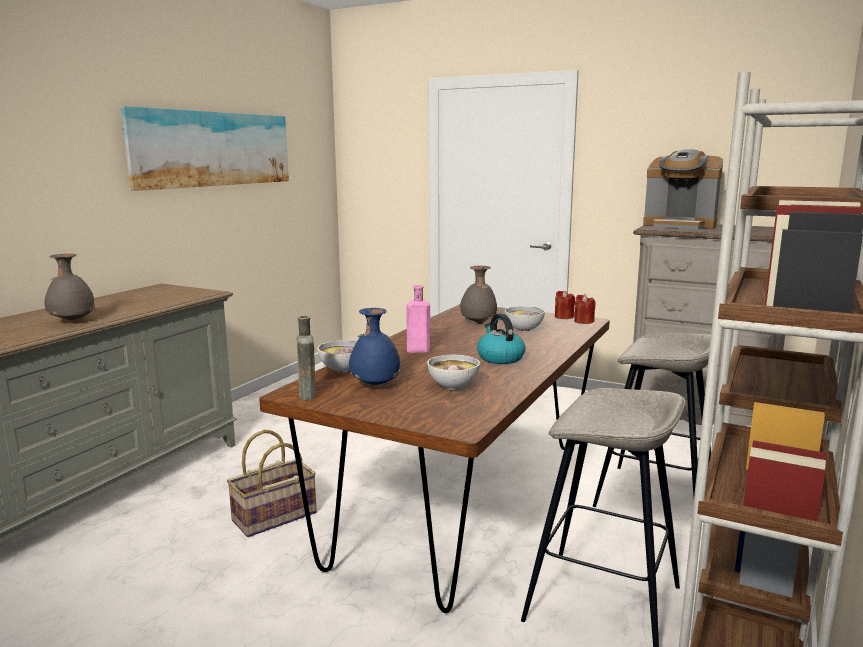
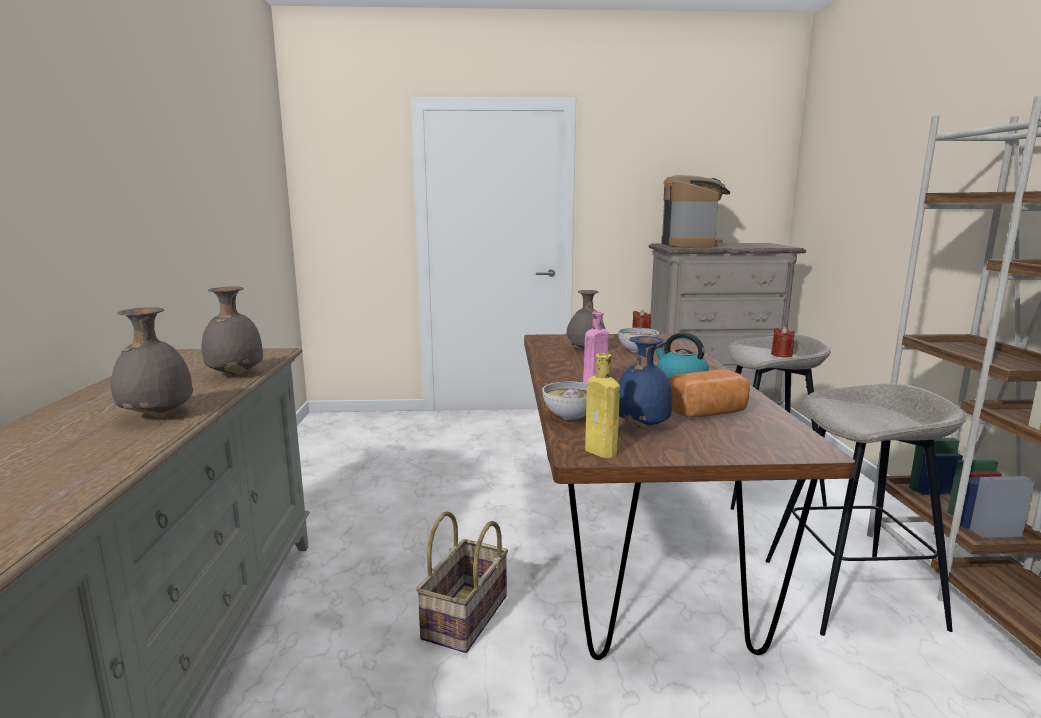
camera: 30 degrees left, 0 degrees up
picture [121,106,289,191] -> none
brown bottle [297,316,316,400] -> yellow bottle [585,353,620,458]
bowl [427,355,480,390] -> bread [669,369,750,418]
red candle [574,294,595,324] -> red candle moved to [771,327,795,358]
coffee machine [643,149,723,230] -> coffee machine turned 90 degrees counterclockwise [661,175,730,247]
none -> grey vase [201,287,263,376]

